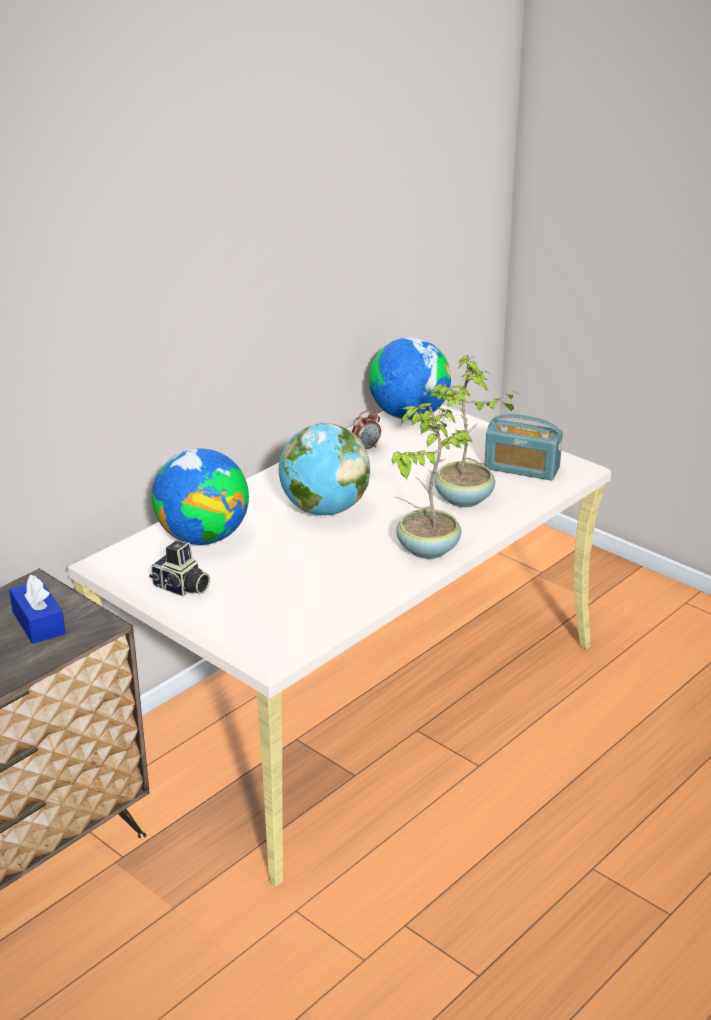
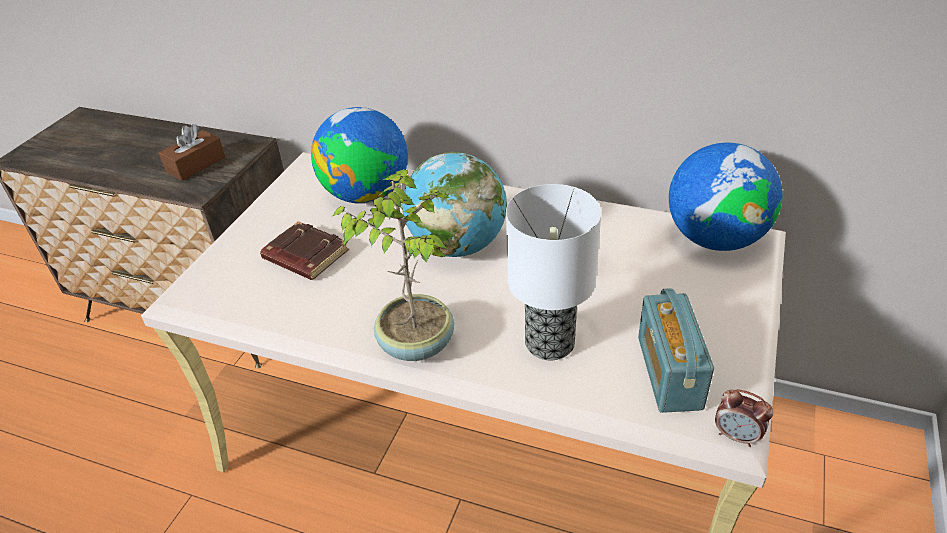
camera: 70 degrees right, 10 degrees up
blue tissue box [9,575,65,644] -> brown tissue box [159,124,225,181]
camera [149,541,210,597] -> none
alarm clock [351,410,381,449] -> alarm clock moved to [715,389,773,447]
potted plant [428,355,522,507] -> table lamp [506,184,601,360]
none -> brown book [260,221,349,280]

